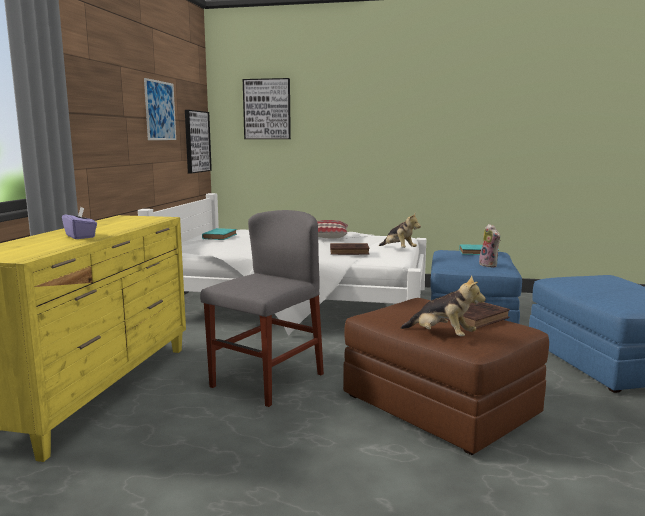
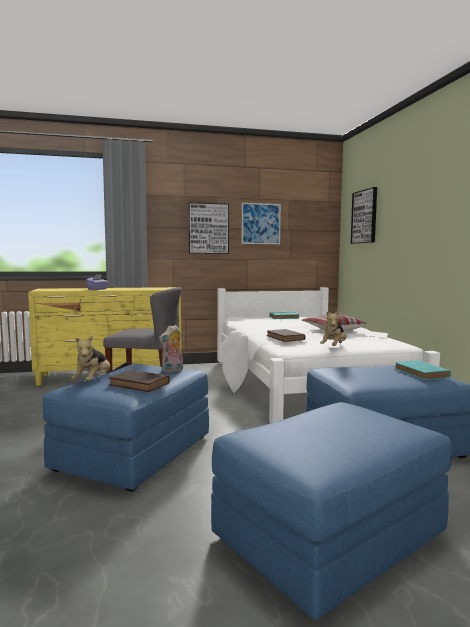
camera: 65 degrees right, 5 degrees down
picture [185,110,212,173] -> picture moved to [188,202,229,254]
brown ottoman [343,298,549,455] -> blue ottoman [43,364,209,492]
plush toy [479,224,500,267] -> plush toy moved to [159,325,183,373]

